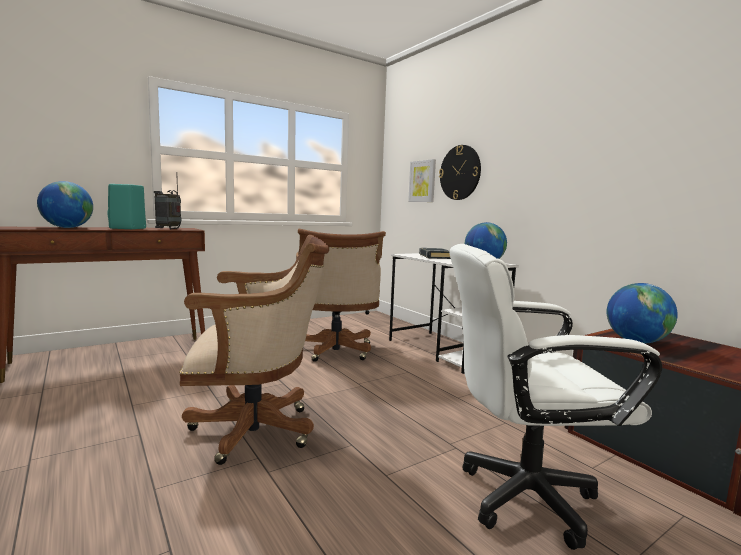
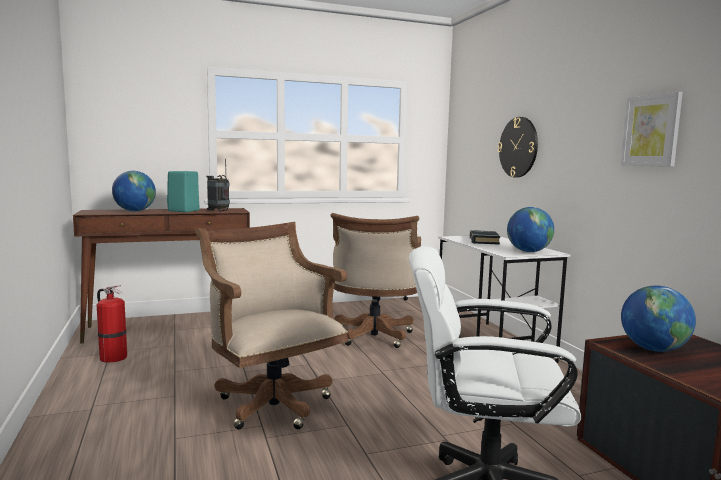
camera: 15 degrees right, 0 degrees up
office chair [179,234,329,465] -> office chair turned 135 degrees counterclockwise [195,222,348,429]
picture [408,159,436,202] -> picture moved to [621,92,683,167]
none -> fire extinguisher [97,285,127,363]

